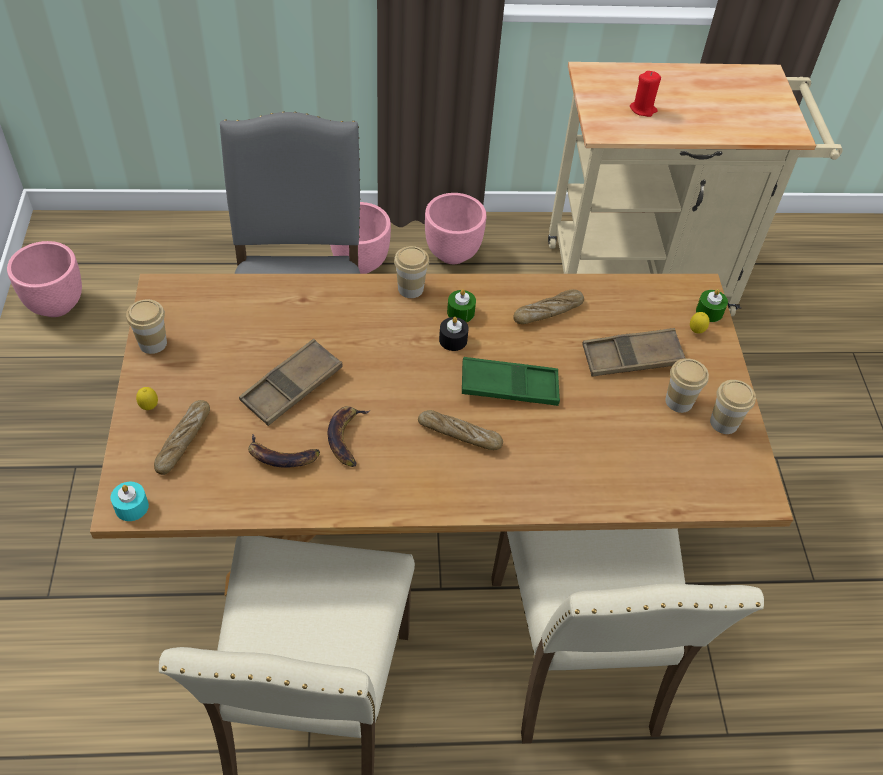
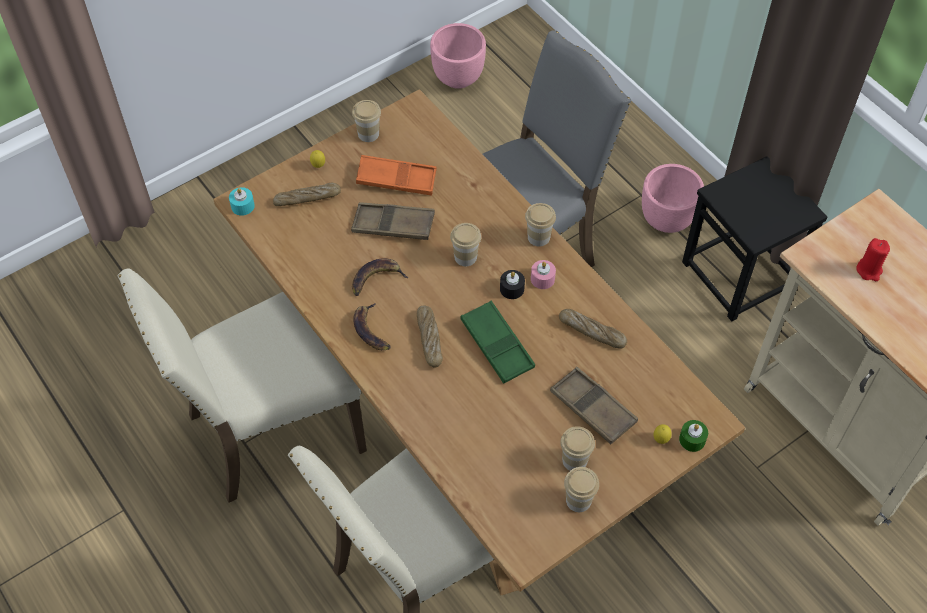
camera: 60 degrees right, 5 degrees up
banana [248,434,320,468] -> banana moved to [353,303,391,350]
pink planter [425,193,486,264] -> black stool [682,157,827,321]
green candle [447,289,476,322] -> pink candle [531,260,556,289]
none -> orange tray [356,155,437,196]
none -> cup [450,223,481,266]

